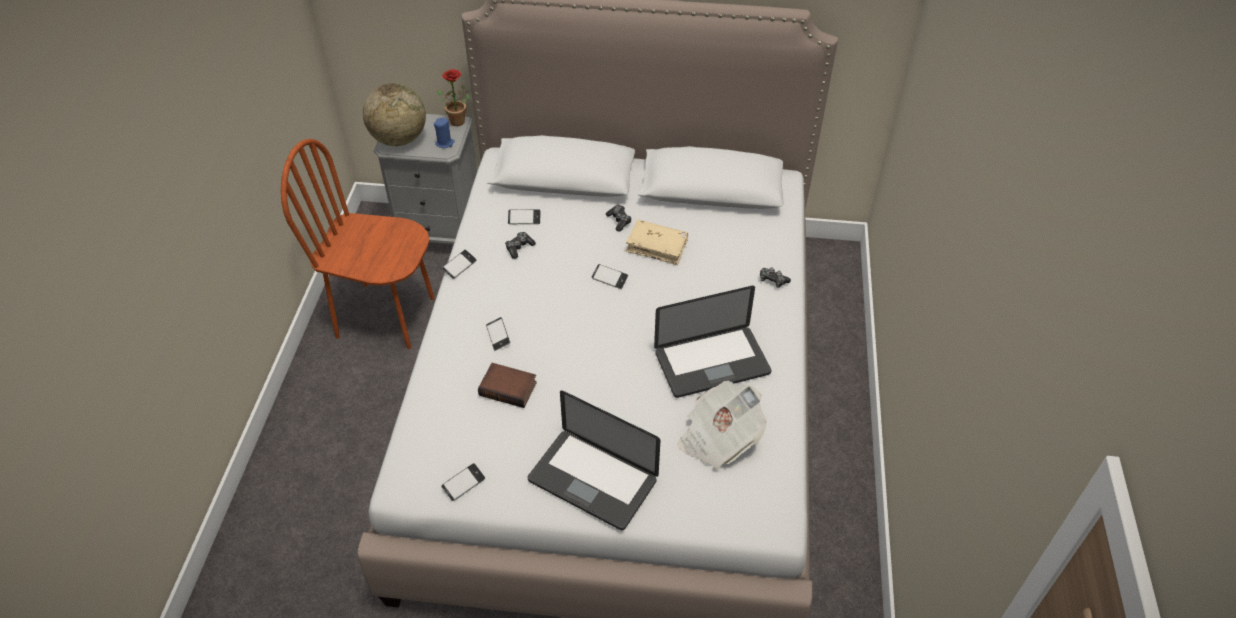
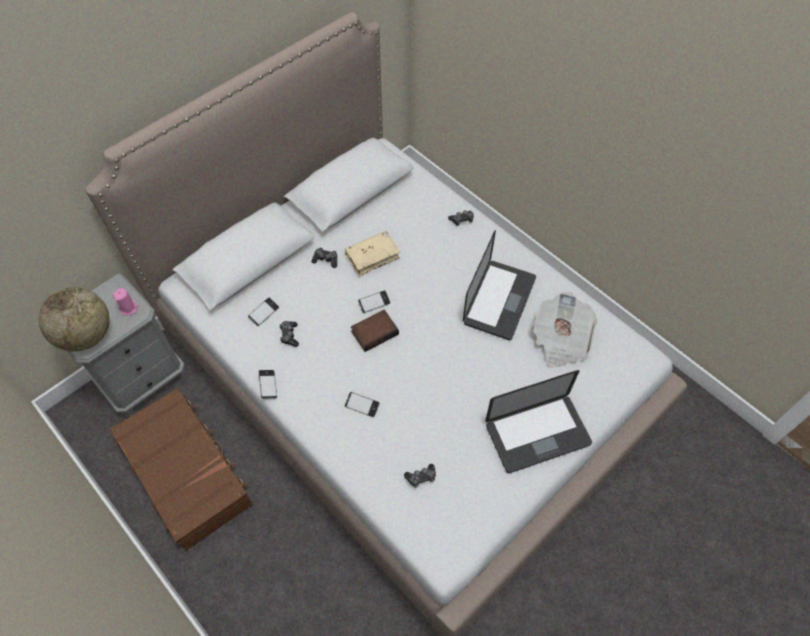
camera: 50 degrees left, 10 degrees up
brown chair [281,139,434,349] -> brown suitcase [110,388,253,552]
blue candle [434,118,455,148] -> pink candle [113,288,138,316]
potted plant [437,69,471,126] -> none
phone [441,463,485,501] -> none
book [478,363,537,408] -> book moved to [351,310,399,352]
none -> game controller [404,464,436,488]

